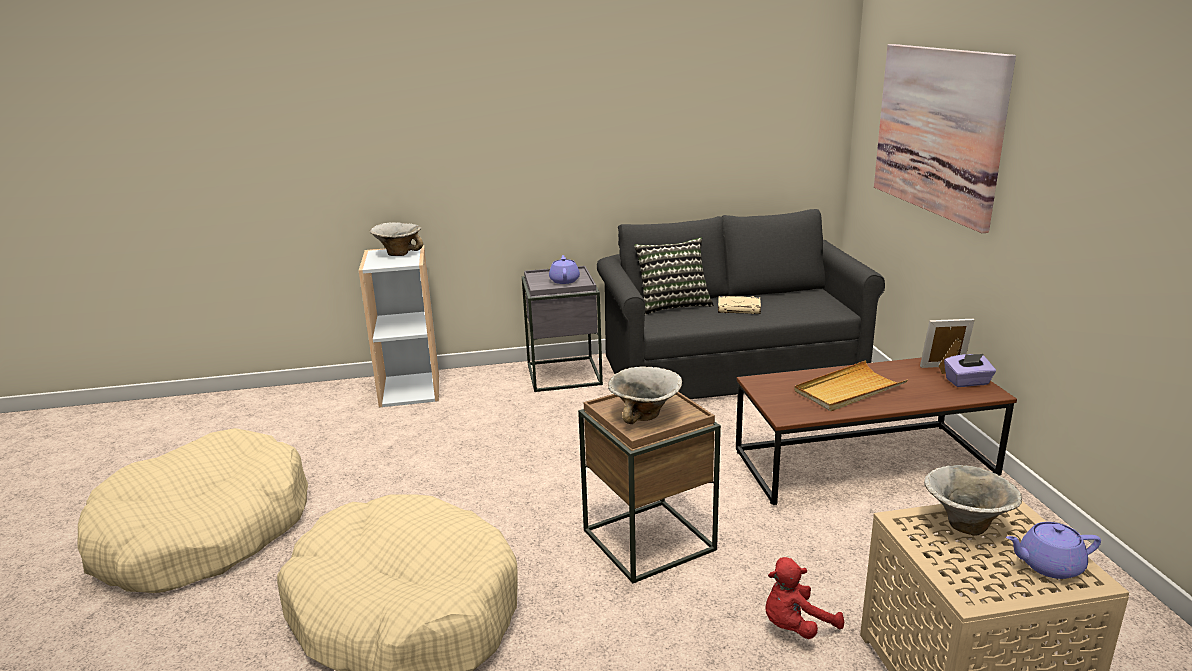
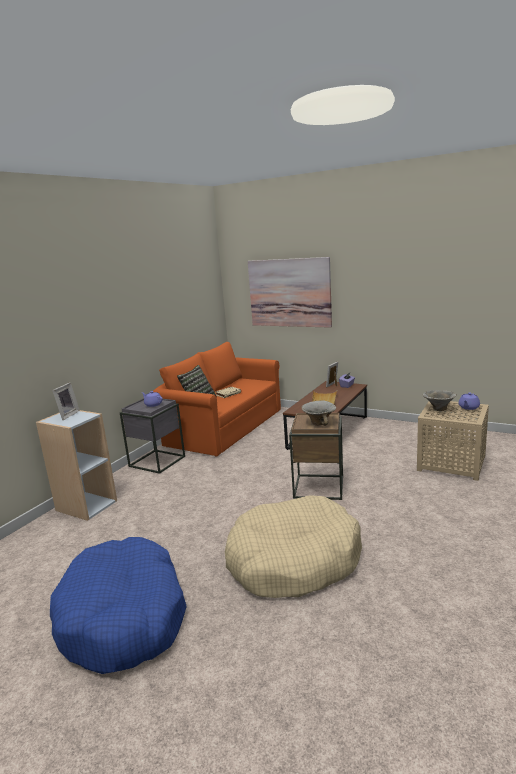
camera: 50 degrees left, 5 degrees down
beige dog bed [77,428,308,593] -> blue dog bed [50,537,187,674]
bowl [370,222,423,256] -> picture frame [52,382,80,420]
grey sofa [597,209,885,399] -> orange sofa [153,342,281,456]
red plush toy [765,557,844,639] -> none

